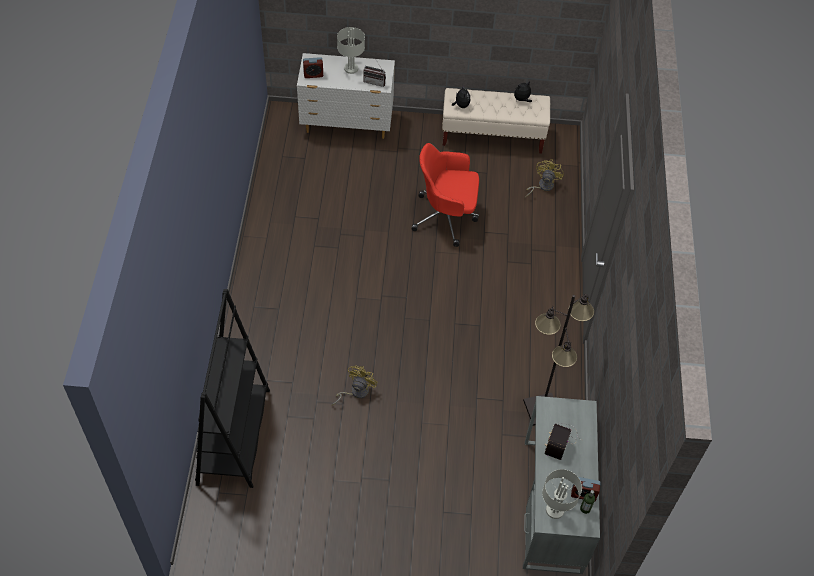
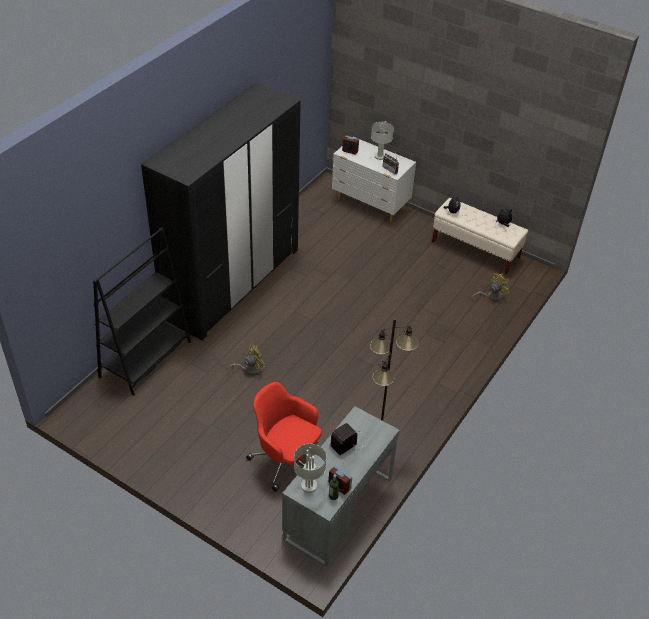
camera: 30 degrees right, 10 degrees down
red office chair [412,143,479,247] -> red office chair moved to [246,382,322,492]
none -> black wardrobe [141,83,301,340]

